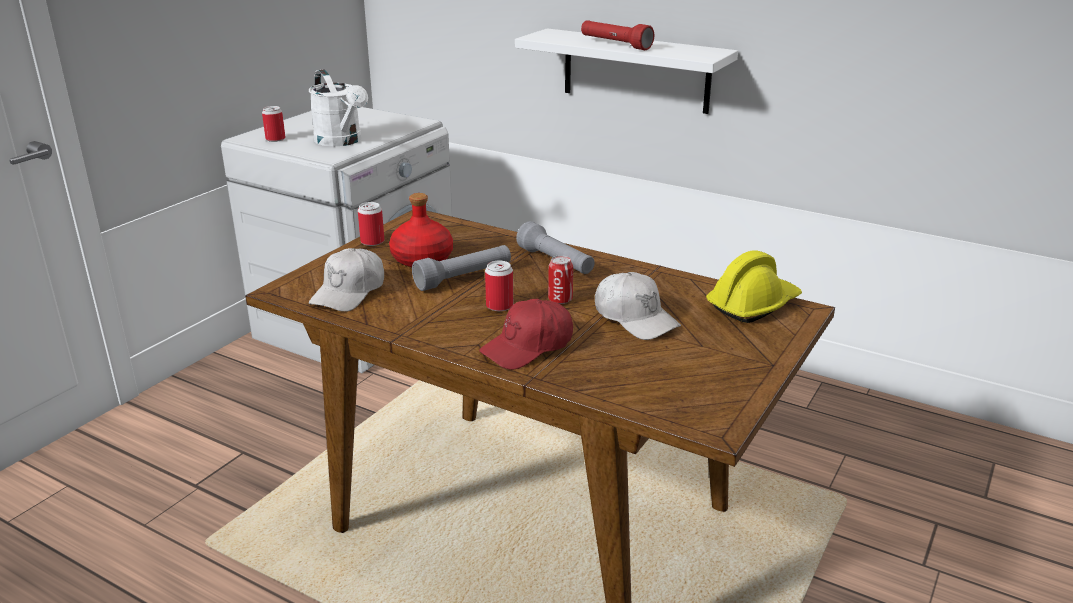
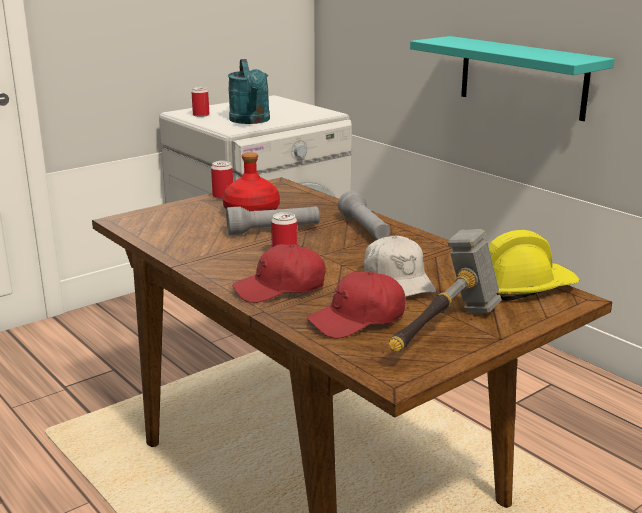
camera: 20 degrees right, 5 degrees down
white watering can [309,70,368,146] -> turquoise watering can [227,59,270,124]
white cap [309,248,384,312] -> none
white shelf [515,28,738,114] -> turquoise shelf [410,36,615,121]
can [548,255,573,304] -> none
red flashlight [581,20,654,50] -> none
none -> red cap [307,271,406,338]
none -> hammer [389,229,501,352]

